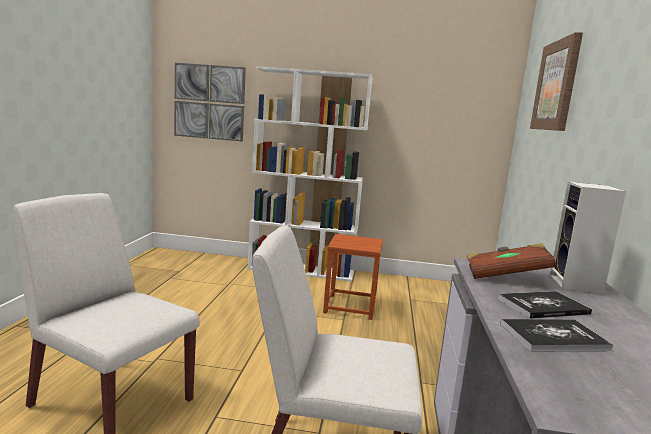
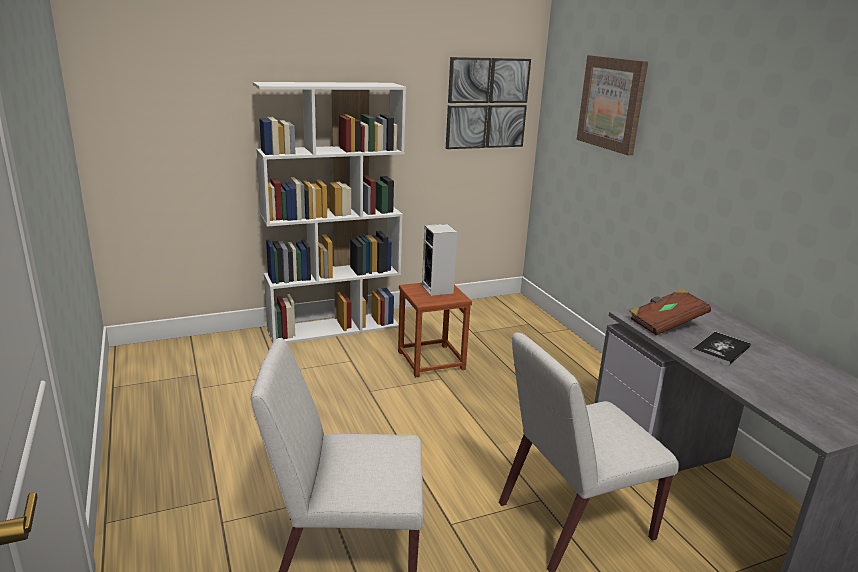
camera: 30 degrees left, 10 degrees up
picture [174,63,246,141] -> picture moved to [446,57,531,149]
book [500,319,613,351] -> none
speaker [550,182,626,295] -> speaker moved to [422,224,457,296]

